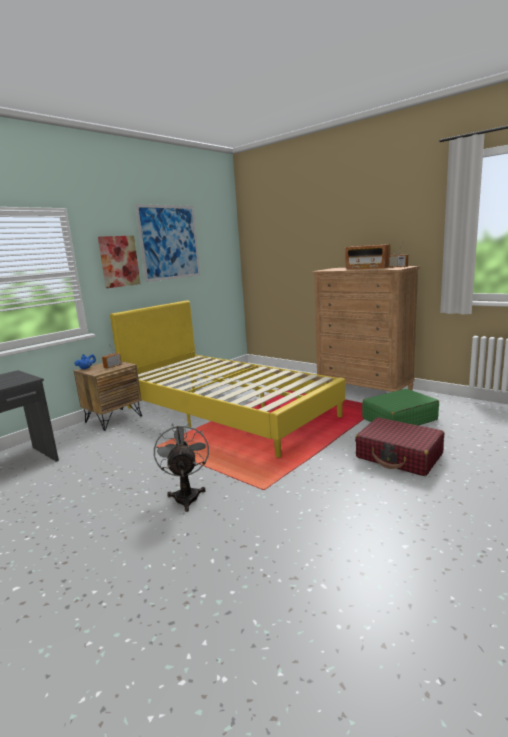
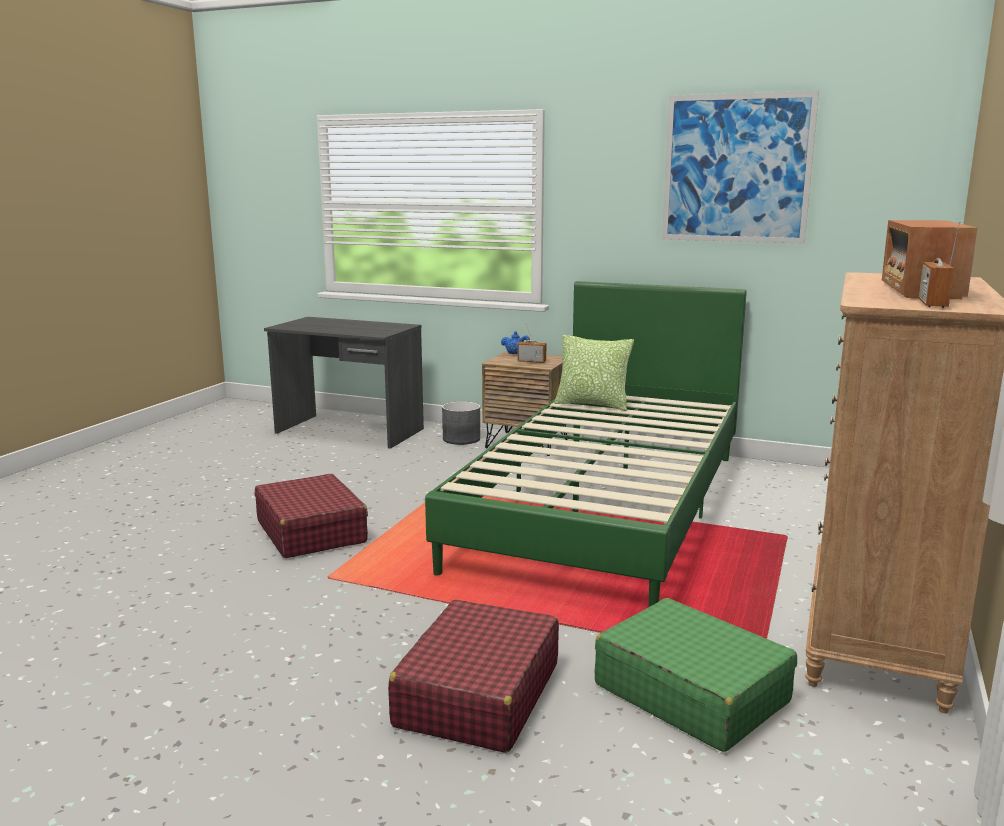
camera: 70 degrees right, 0 degrees up
picture [98,236,141,288] -> none
yellow bed [110,300,345,458] -> green bed [425,281,747,607]
grey fan [154,423,209,512] -> red suitcase [255,474,368,558]
none -> grey planter [442,401,480,445]
none -> pillow [554,335,634,411]

